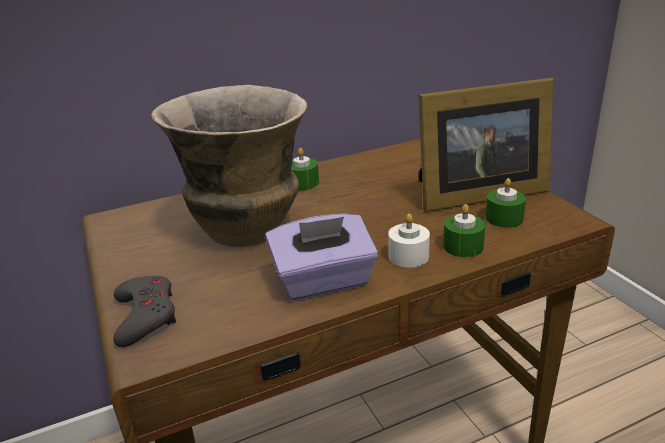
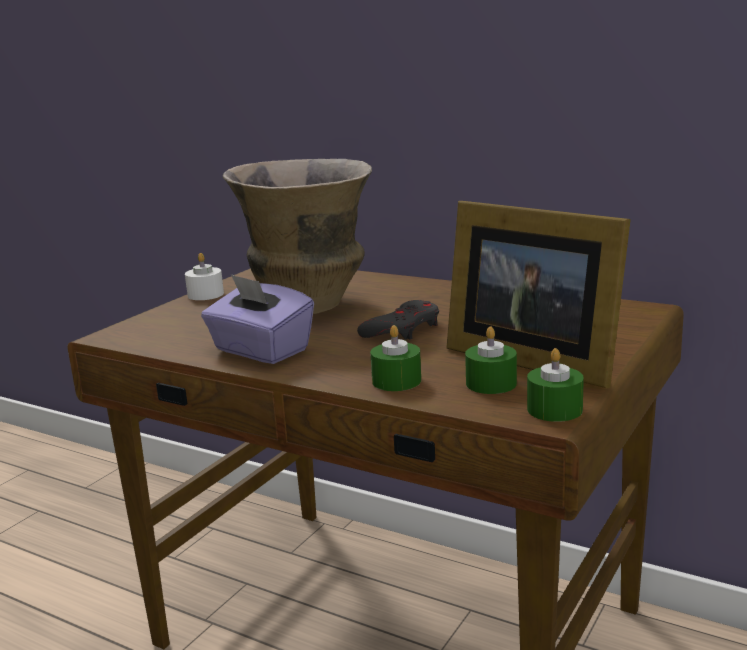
camera: 55 degrees right, 10 degrees down
grey game controller [113,276,176,347] -> grey game controller moved to [357,300,439,340]
green candle [291,148,319,190] -> green candle moved to [527,348,584,422]
white candle [388,213,430,268] -> white candle moved to [185,253,224,300]

